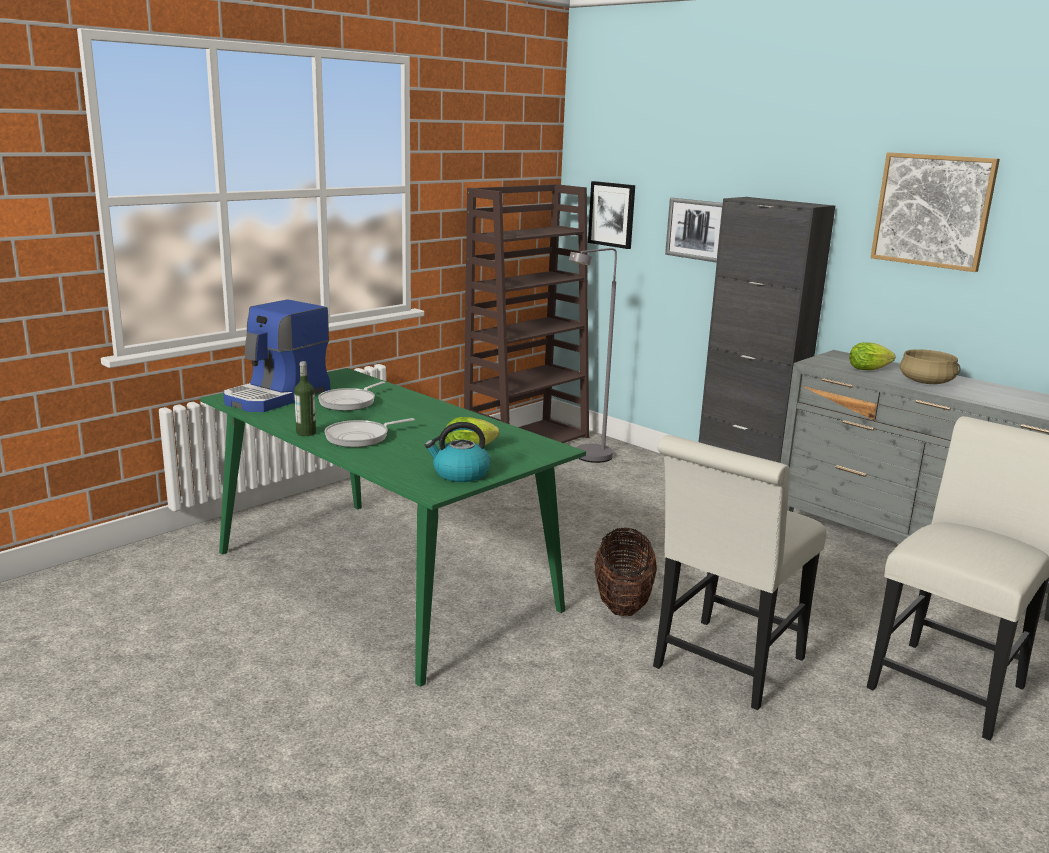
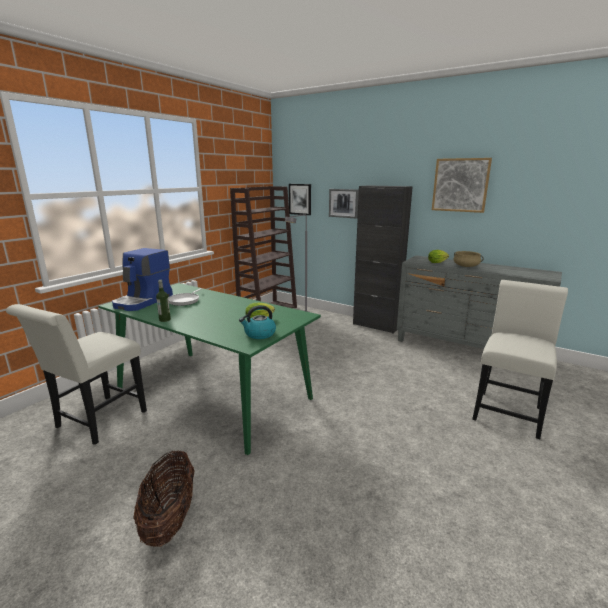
camera: 10 degrees left, 0 degrees up
frying pan [324,418,415,447] -> none
basket [594,528,657,616] -> basket moved to [133,450,194,547]
white chair [653,435,826,710] -> white chair moved to [6,304,147,445]

